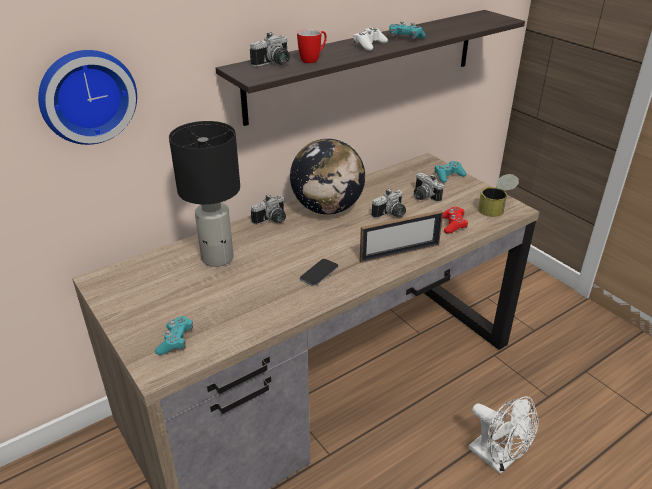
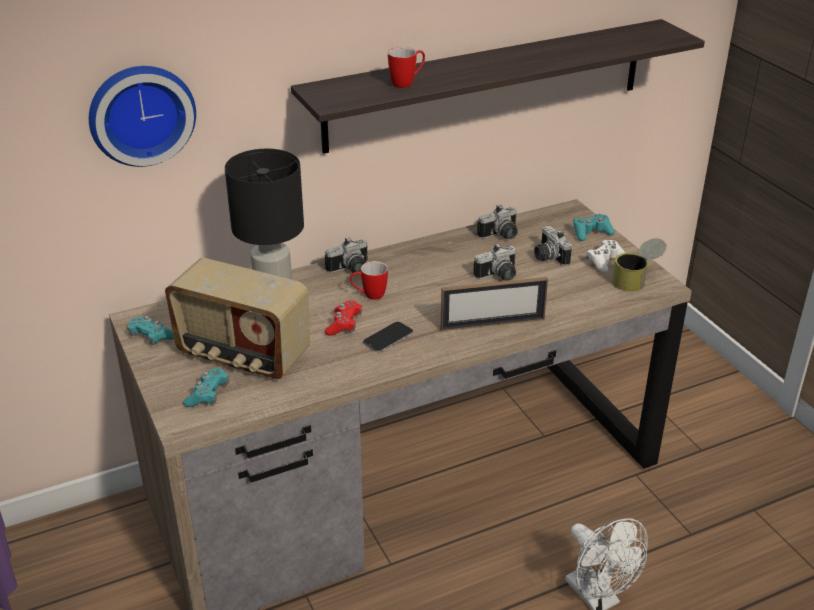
camera: 10 degrees right, 0 degrees up
camera [250,32,290,67] -> camera moved to [477,205,518,239]
globe [290,139,365,214] -> none
white game controller [353,28,388,51] -> white game controller moved to [587,240,626,273]
turquoise game controller [389,22,425,39] -> turquoise game controller moved to [127,316,174,345]
red game controller [442,207,468,234] -> red game controller moved to [325,301,362,336]
none -> radio [165,258,310,379]
none -> mug [350,261,388,300]

